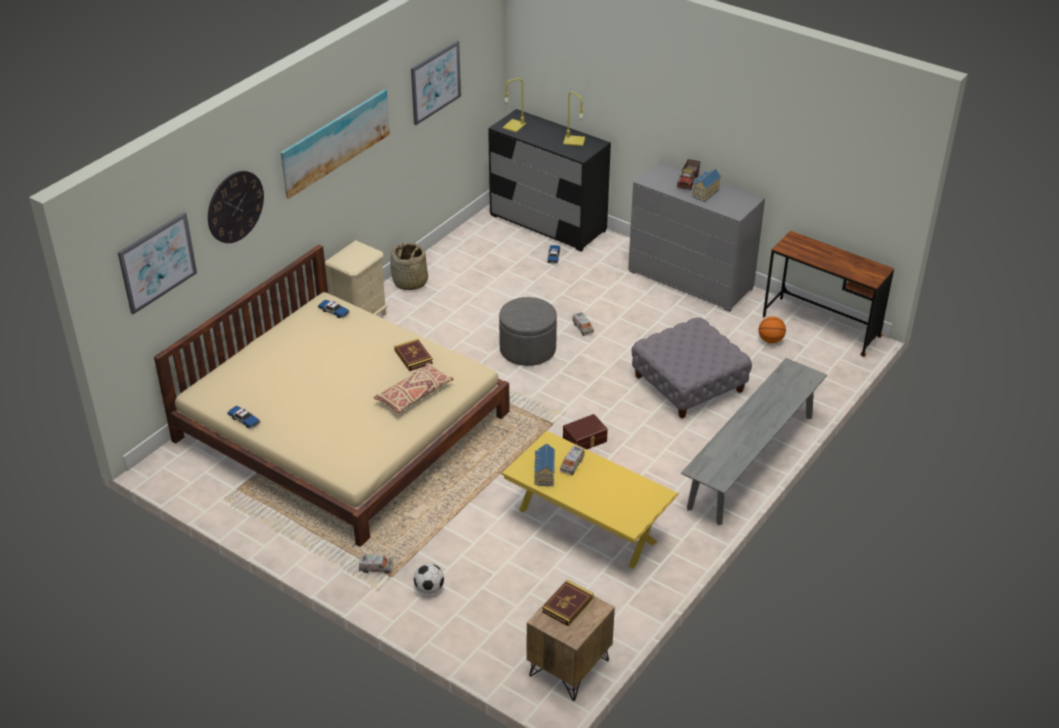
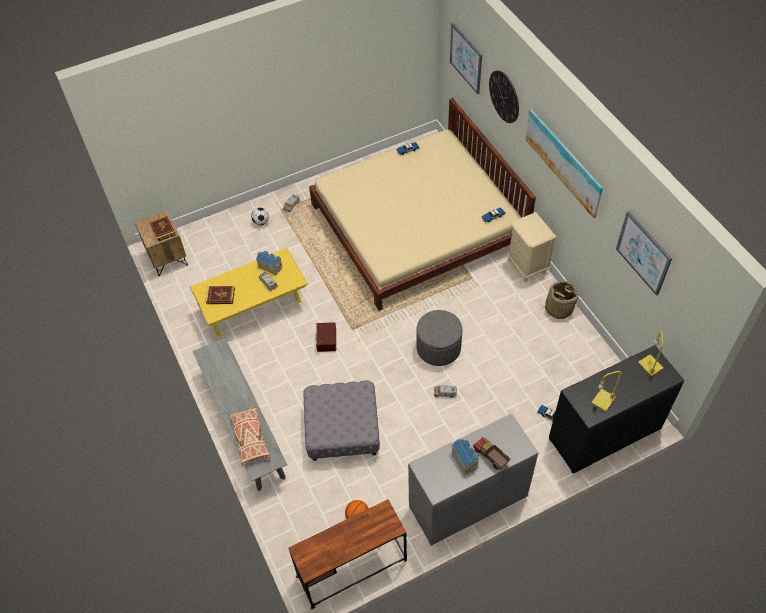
camera: 120 degrees right, 15 degrees up
beige pillow [374,363,454,413] -> beige pillow moved to [229,406,271,466]
book [394,339,433,371] -> book moved to [205,286,235,304]

